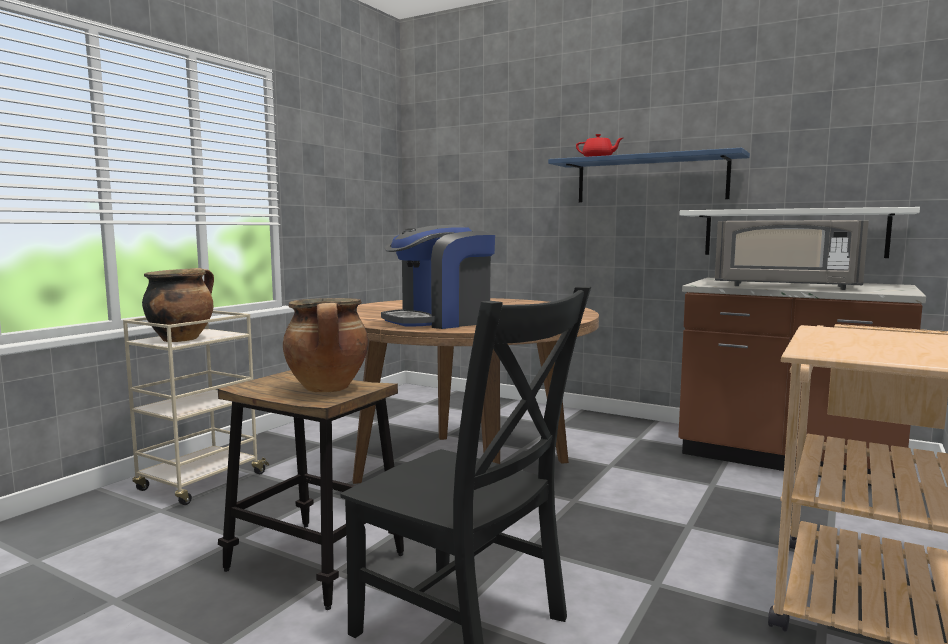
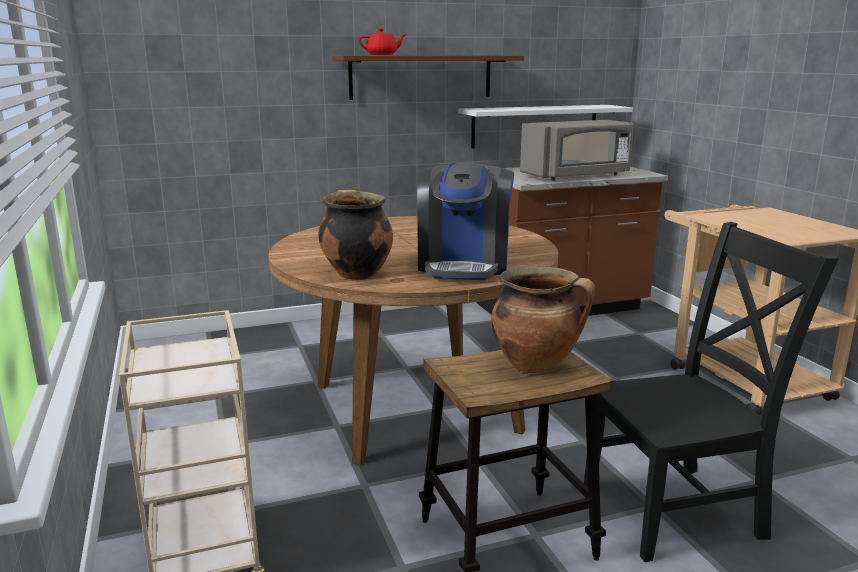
camera: 50 degrees left, 10 degrees up
cooking pot [142,268,214,342] -> cooking pot moved to [318,190,393,280]
blue shelf [548,148,750,202] -> brown shelf [332,55,524,100]

